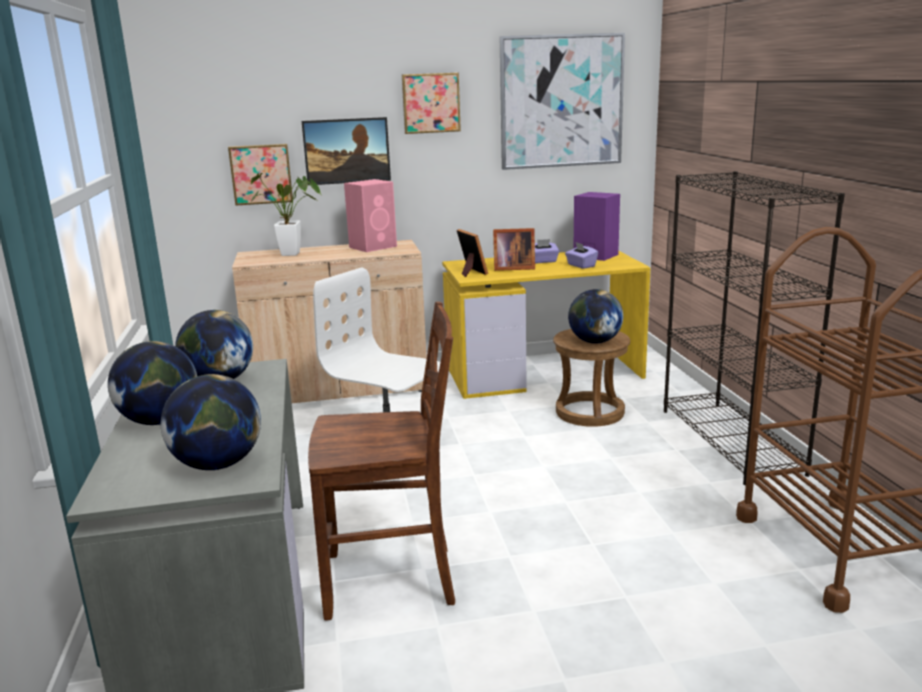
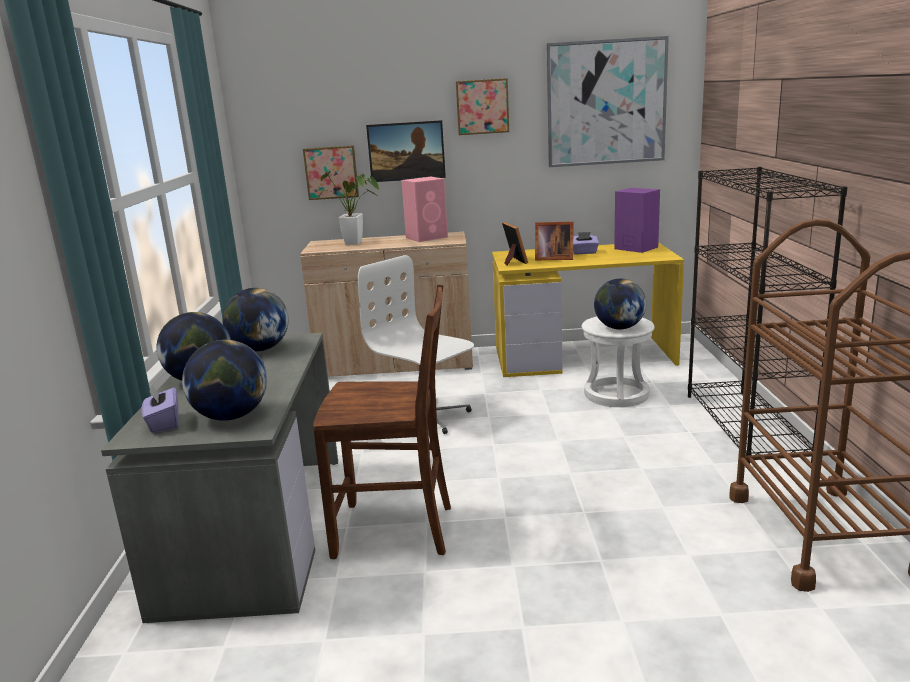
camera: 10 degrees right, 0 degrees up
brown stool [553,329,630,427] -> white stool [581,316,655,407]
purple tissue box [565,242,598,269] -> purple tissue box moved to [142,385,179,433]

